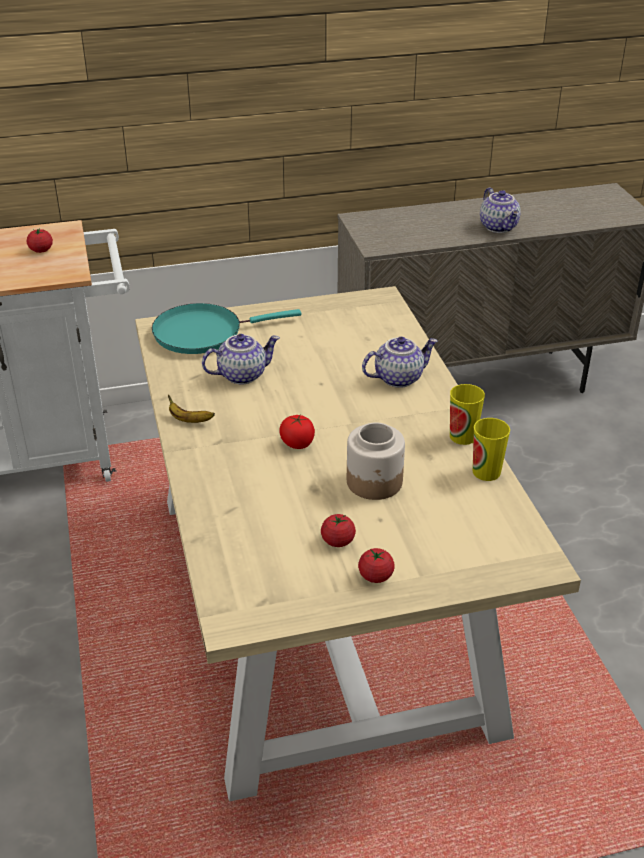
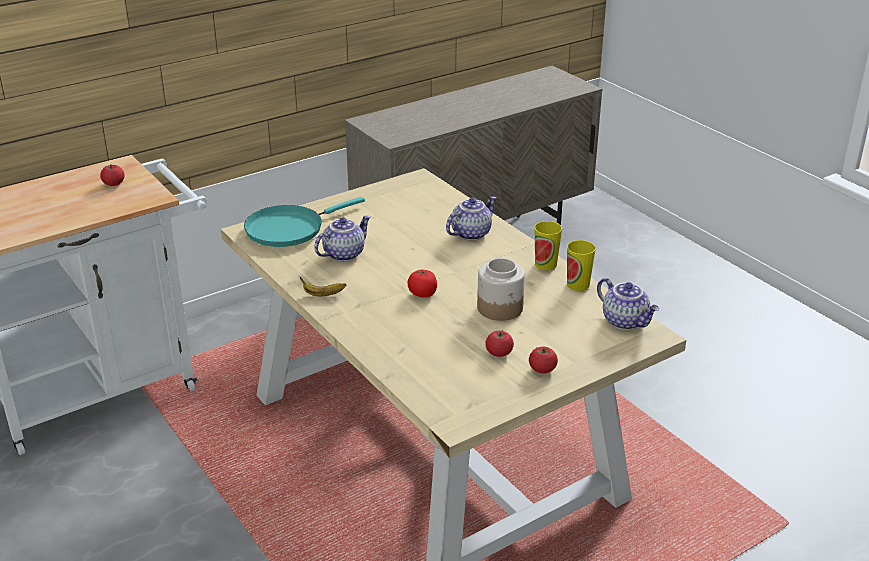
camera: 20 degrees left, 5 degrees down
teapot [480,187,521,233] -> teapot moved to [597,278,659,330]

